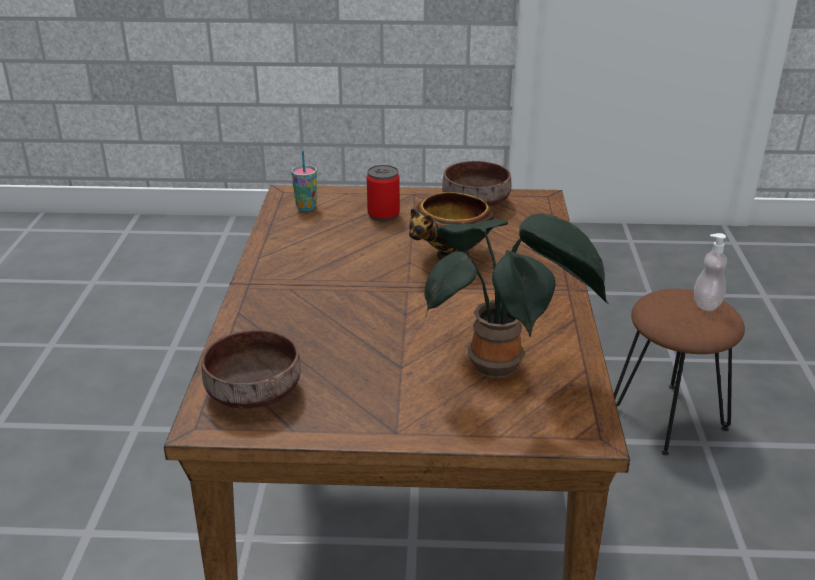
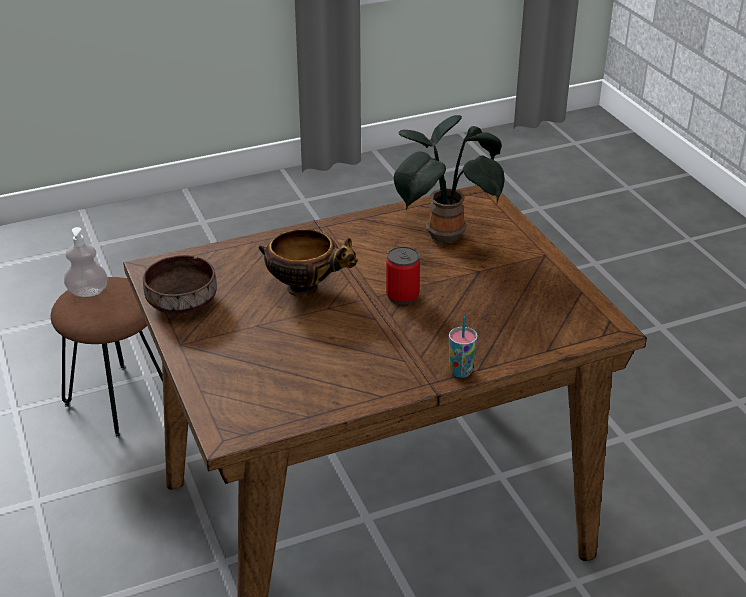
camera: 115 degrees left, 5 degrees up
brown bowl [201,330,301,409] -> none
cup [291,150,317,211] -> cup moved to [449,316,478,378]
can [367,165,400,222] -> can moved to [386,247,420,305]

